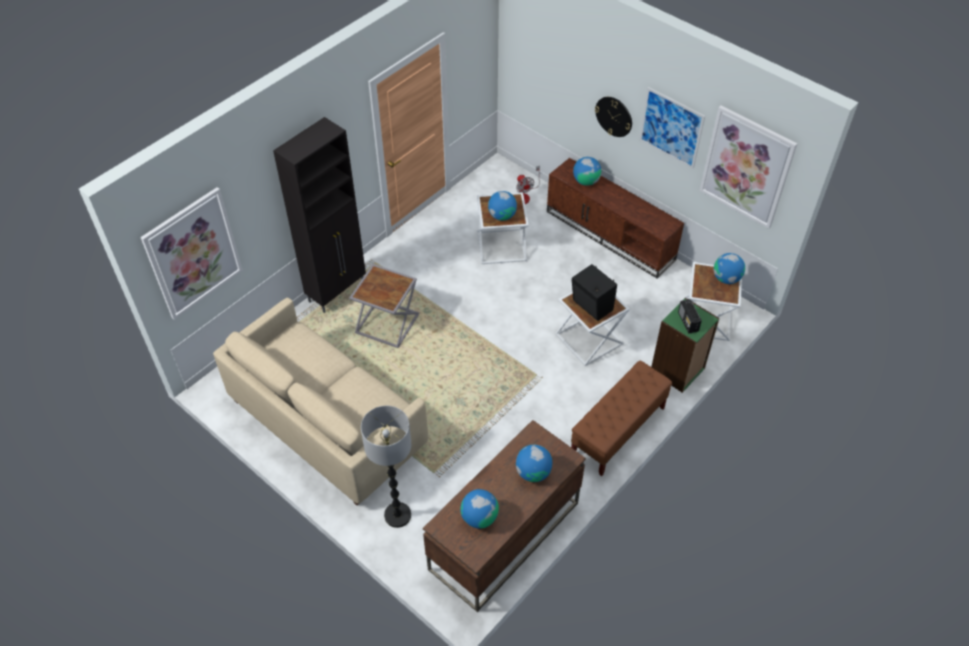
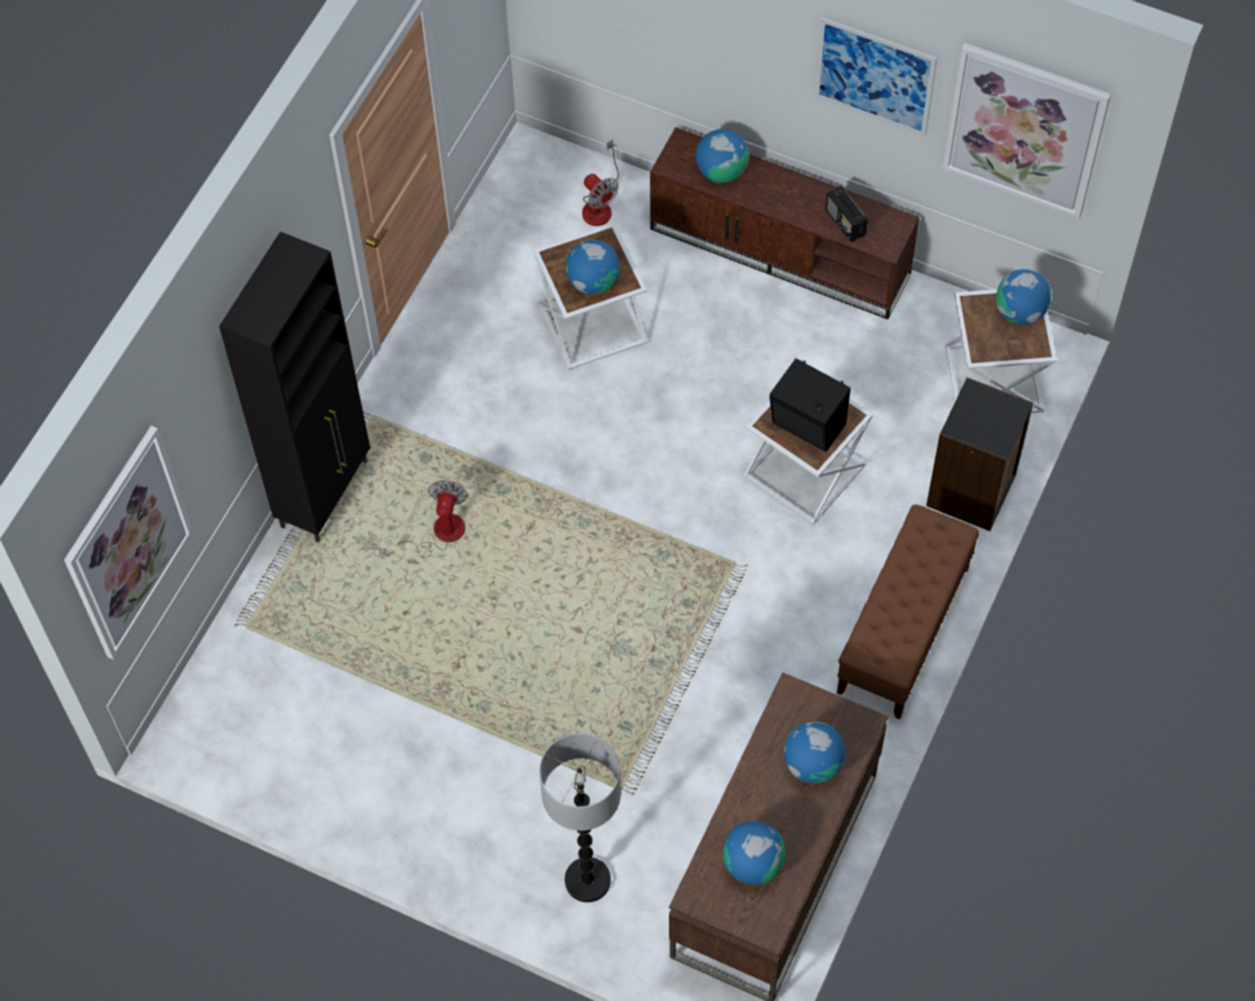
camera: 15 degrees left, 10 degrees up
beige sofa [213,298,428,505] -> none
grey side table [349,264,420,348] -> fan [379,480,468,558]
wall clock [595,97,632,137] -> none
green bookcase [651,298,720,393] -> black bookcase [926,377,1033,531]
radio [678,299,702,333] -> radio moved to [825,186,868,242]

